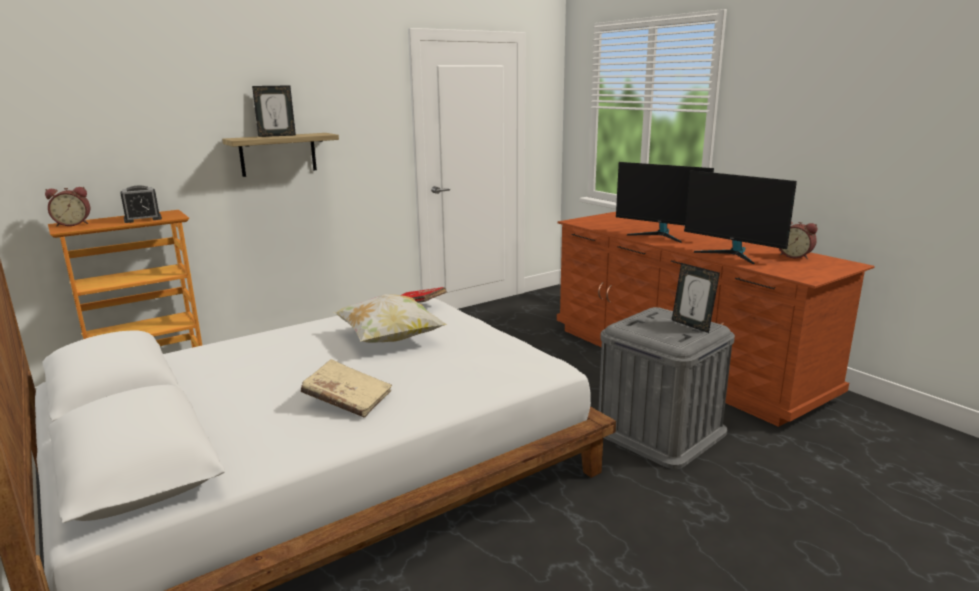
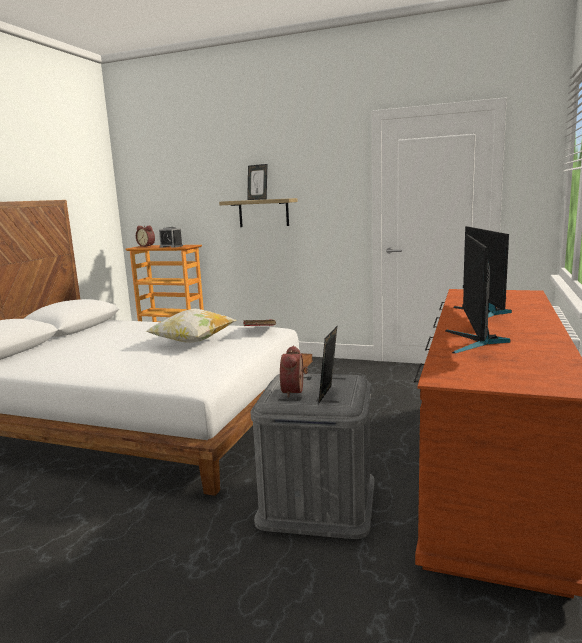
camera: 55 degrees right, 5 degrees down
beige book [301,359,392,418] -> none
alarm clock [779,222,817,259] -> alarm clock moved to [280,345,308,398]

